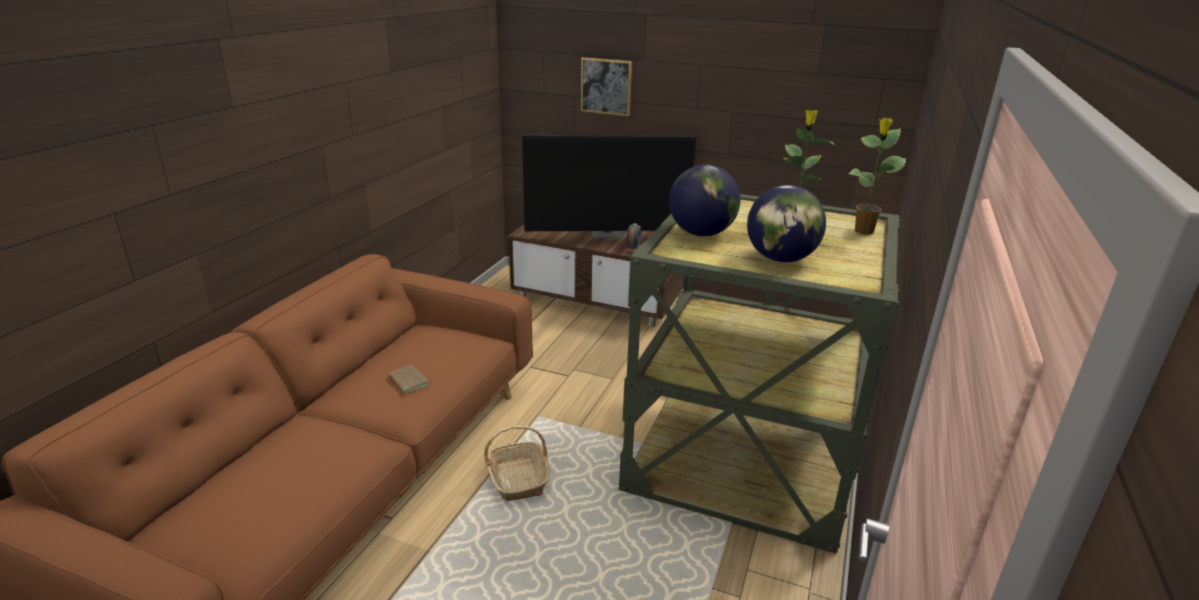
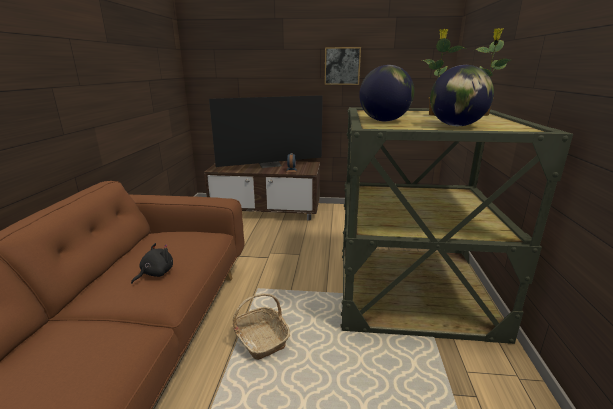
camera: 15 degrees left, 5 degrees down
brown book [388,364,429,394] -> black plush toy [131,243,173,284]
picture [581,57,632,116] -> picture moved to [324,47,361,85]

